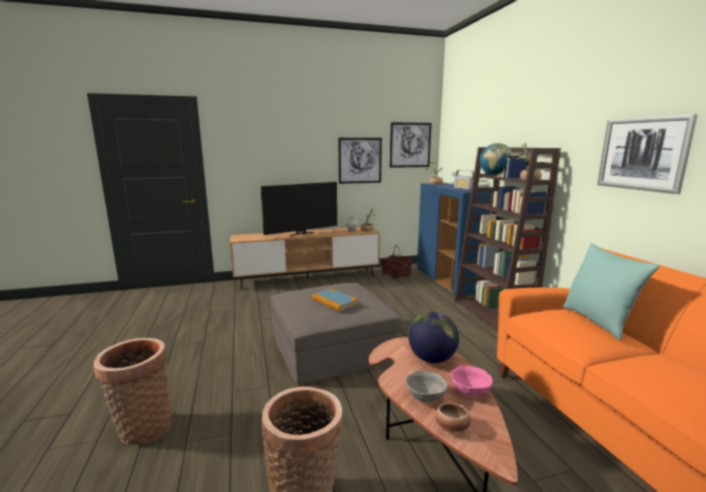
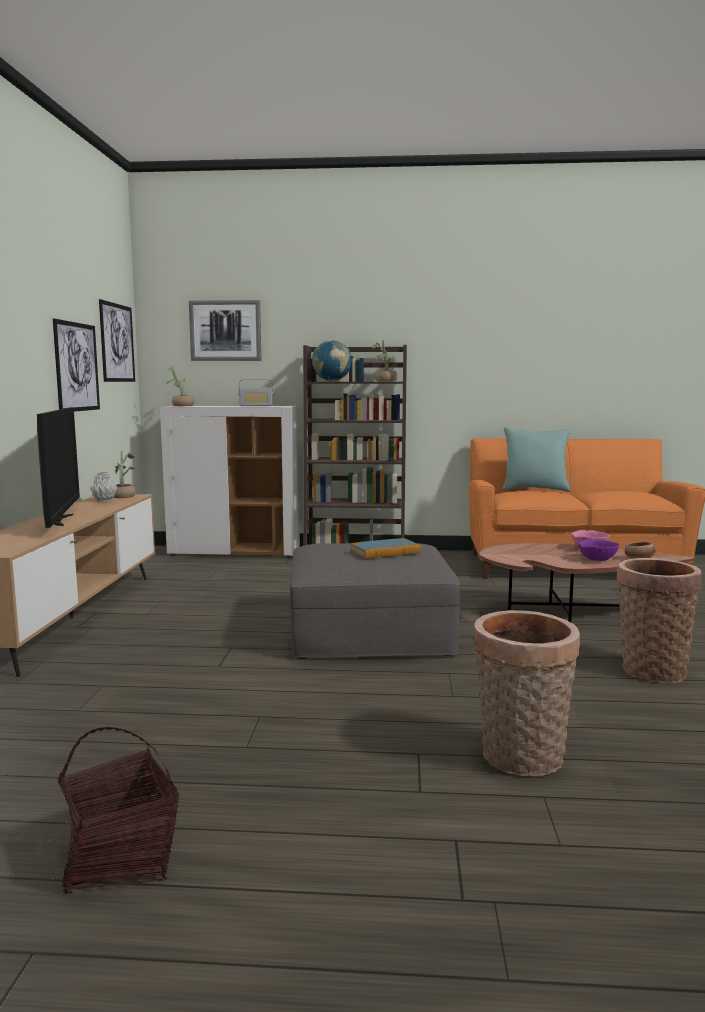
camera: 70 degrees left, 5 degrees down
basket [382,245,411,280] -> basket moved to [57,727,179,894]
grey bowl [406,371,447,403] -> purple bowl [578,539,619,561]
globe [408,312,459,363] -> none
blue cabinet [417,183,492,295] -> white cabinet [160,406,300,558]
picture [597,114,698,194] -> picture moved to [189,300,261,361]

